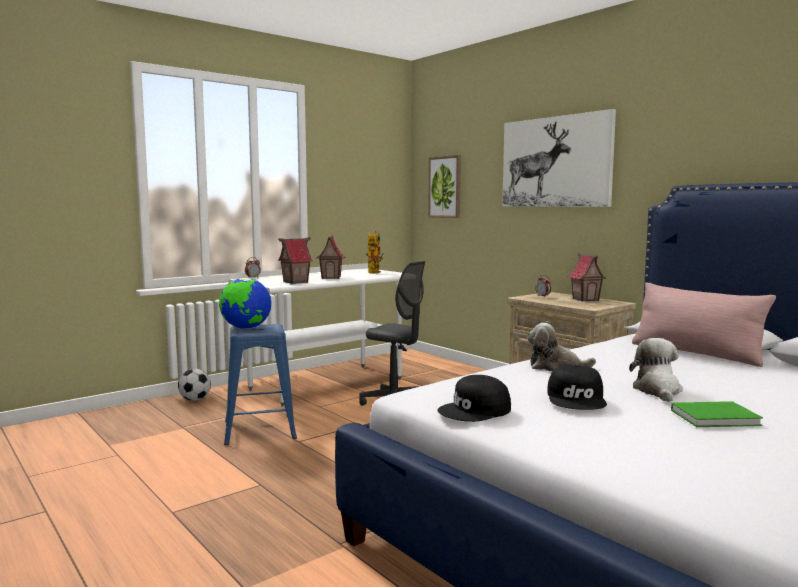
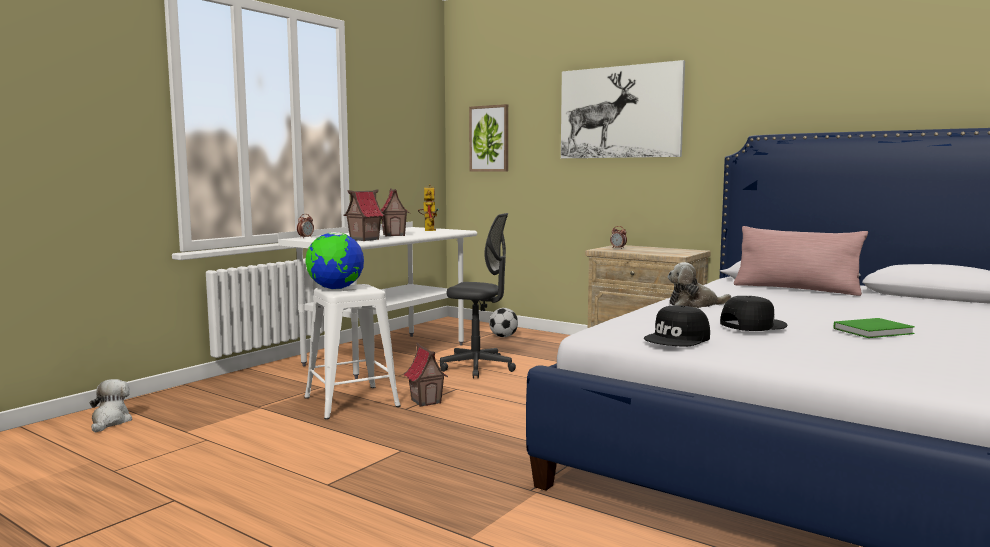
camera: 15 degrees left, 0 degrees up
football [178,368,211,401] -> football moved to [489,308,518,337]
blue stool [224,324,297,445] -> white stool [304,284,401,420]
black cap [548,365,607,410] -> black cap turned 105 degrees counterclockwise [720,296,788,331]
toy house [568,253,606,302] -> toy house moved to [404,343,448,407]
plush toy [629,338,683,402] -> plush toy moved to [90,379,132,433]

